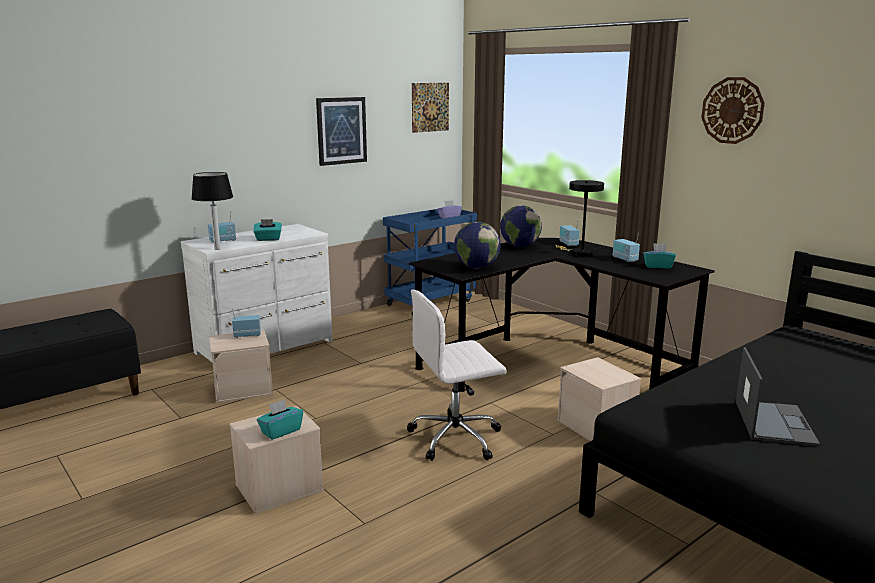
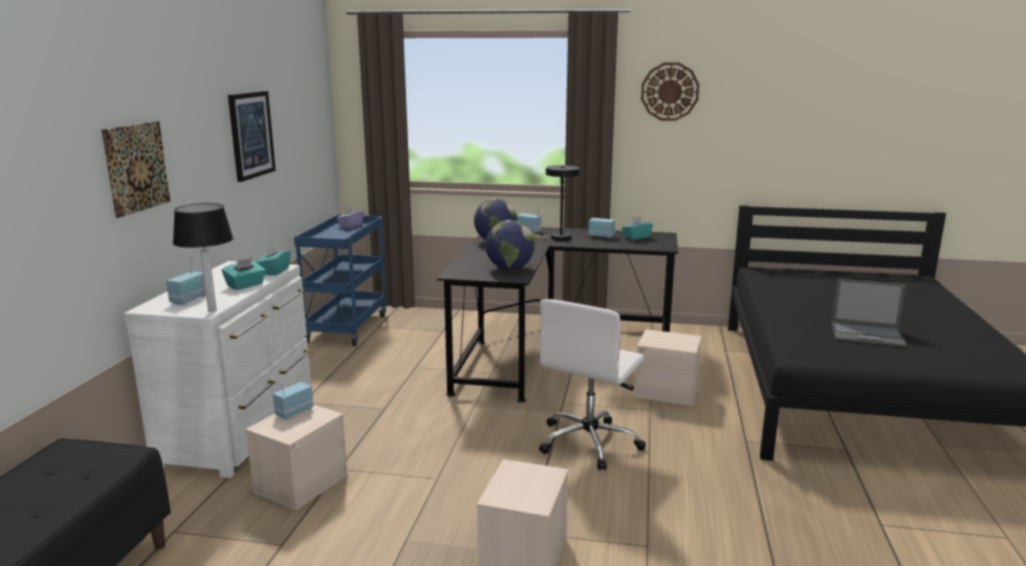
camera: 40 degrees left, 0 degrees up
turquoise tissue box [257,399,303,440] -> turquoise tissue box moved to [257,244,291,275]
picture [412,83,449,133] -> picture moved to [102,121,170,218]
laptop [736,347,820,446] -> laptop turned 135 degrees clockwise [832,279,907,347]

